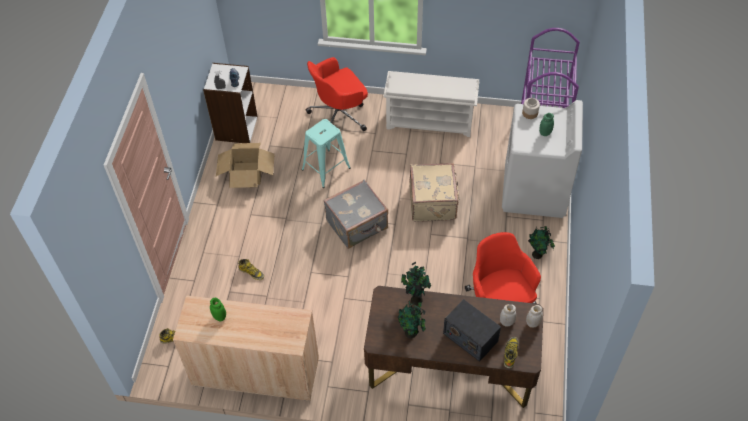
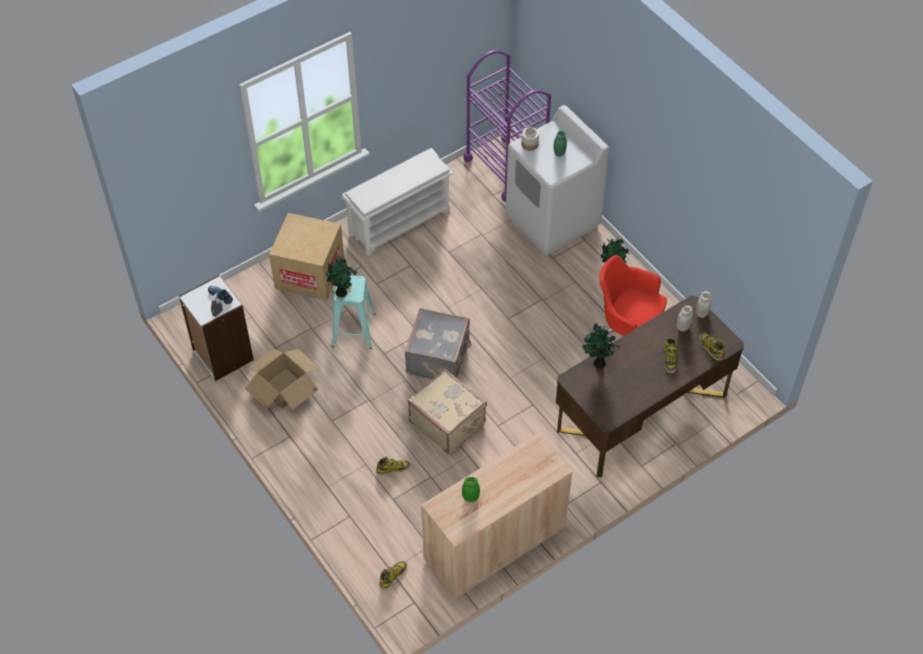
camera: 45 degrees left, 0 degrees up
red office chair [306,57,368,131] -> cardboard box [269,213,344,301]
potted plant [398,300,426,338] -> potted plant moved to [325,256,358,297]
beige suitcase [409,163,460,222] -> beige suitcase moved to [408,369,487,454]
radio [443,299,501,362] -> boot [664,338,677,373]

